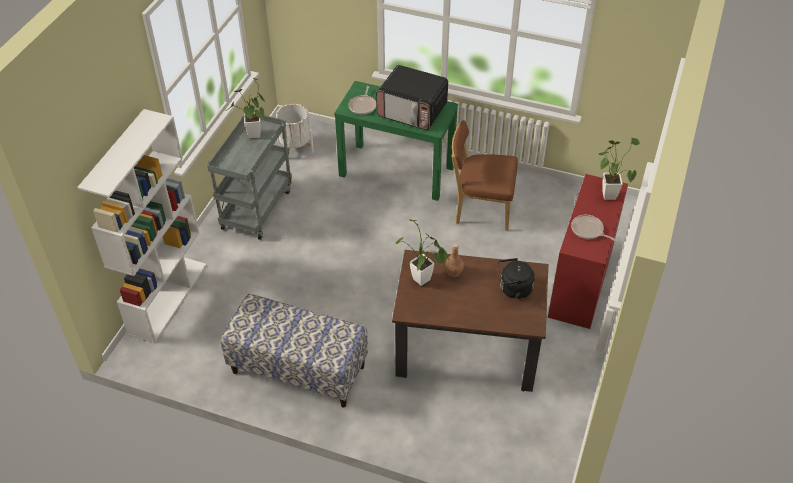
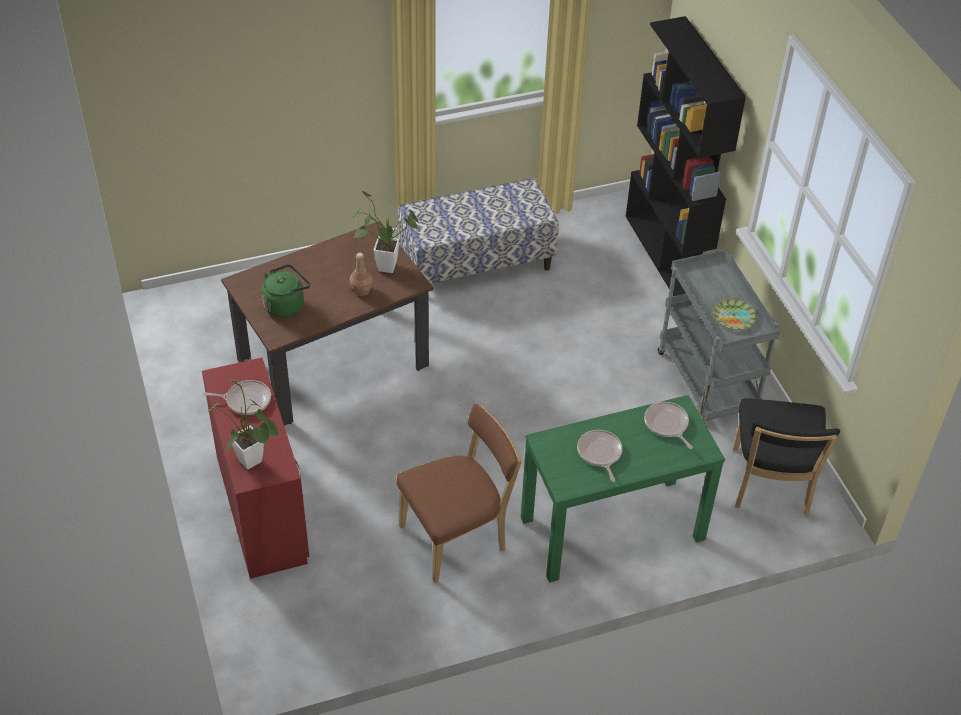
camera: 140 degrees right, 0 degrees up
white bookcase [77,109,207,343] -> black bookcase [626,16,746,296]
potted plant [225,78,266,138] -> plate [713,298,757,330]
white planter [276,104,314,153] -> black chair [733,398,840,515]
microwave [376,65,448,130] -> frying pan [577,430,623,482]
black kettle [498,258,535,299] -> green kettle [262,264,310,318]

